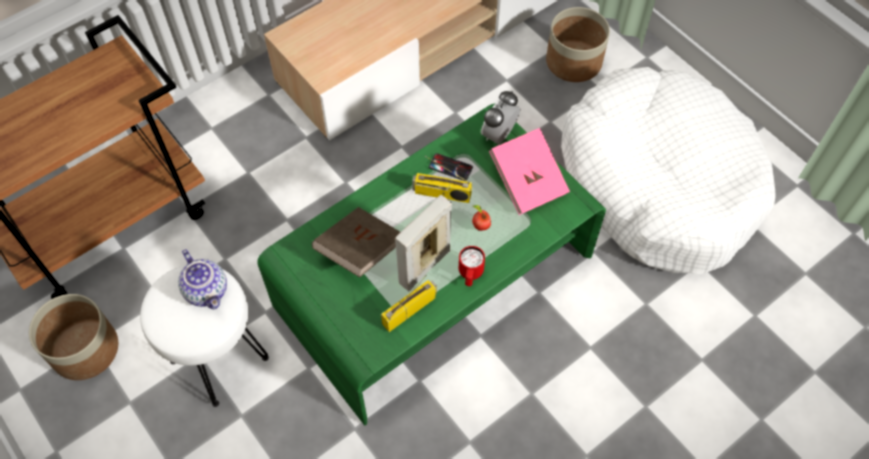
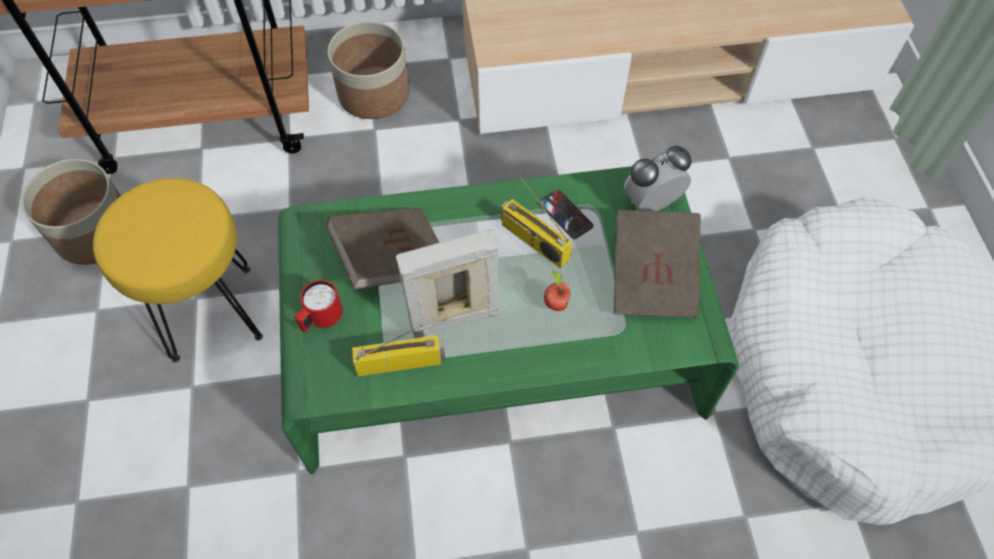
camera: 30 degrees right, 0 degrees up
white stool [140,265,269,407] -> yellow stool [93,178,263,363]
teapot [178,249,227,309] -> none
red mug [459,246,485,286] -> red mug moved to [295,280,343,332]
pink book [489,128,570,215] -> brown book [614,210,700,318]
planter [546,7,610,82] -> planter moved to [328,21,410,119]

